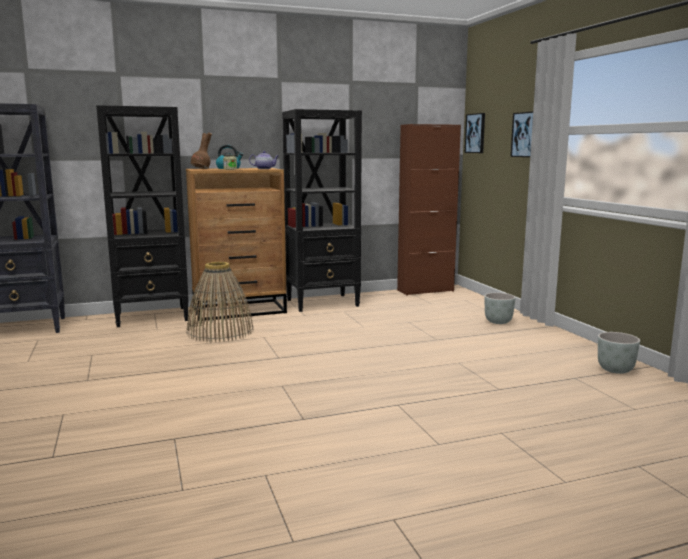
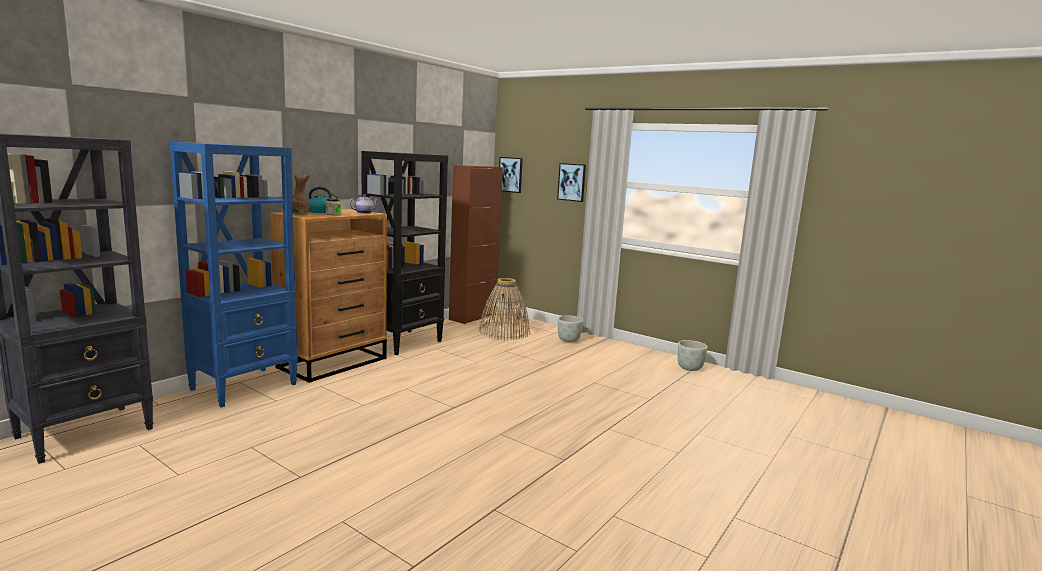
camera: 35 degrees left, 0 degrees up
black bookcase [96,105,189,327] -> blue bookcase [170,142,298,407]
basket [187,262,254,342] -> basket moved to [479,278,530,340]

